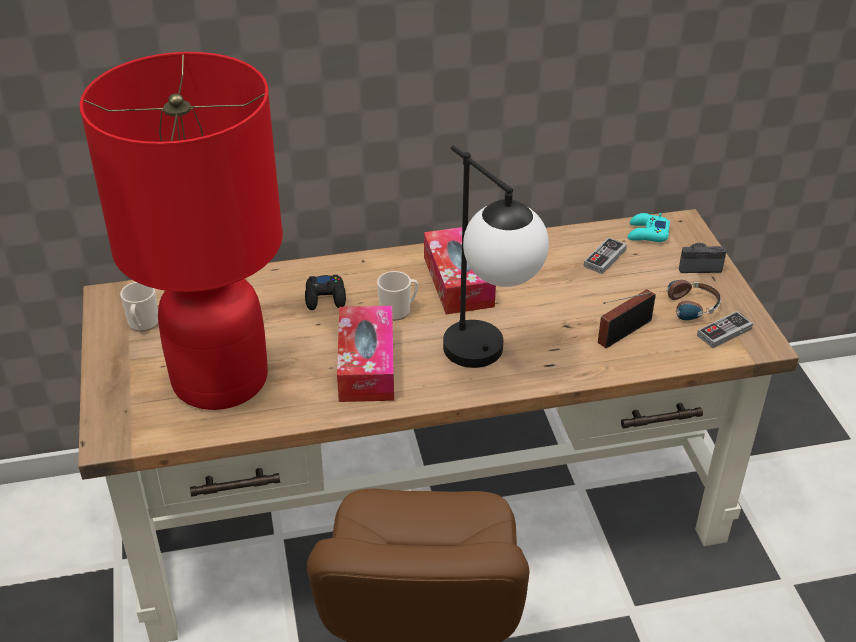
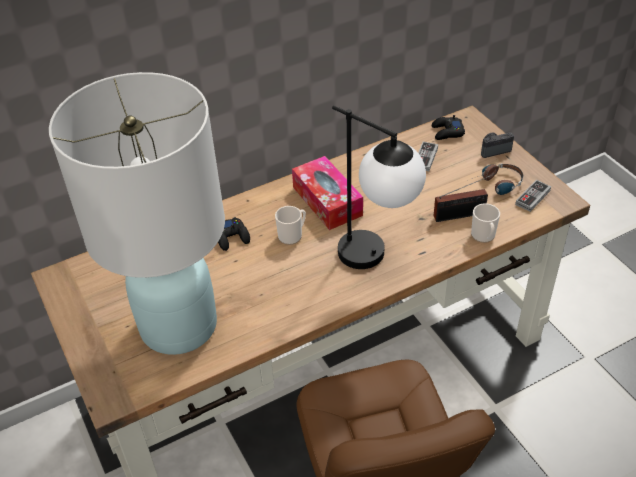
camera: 15 degrees left, 5 degrees up
red table lamp [80,52,283,410] -> white table lamp [49,72,225,355]
mug [120,282,158,332] -> mug moved to [471,203,500,243]
tissue box [337,306,394,402] -> none
radio [598,289,656,348] -> radio turned 135 degrees counterclockwise [434,174,494,222]
turquoise game controller [627,213,670,242] -> black game controller [432,115,465,140]

